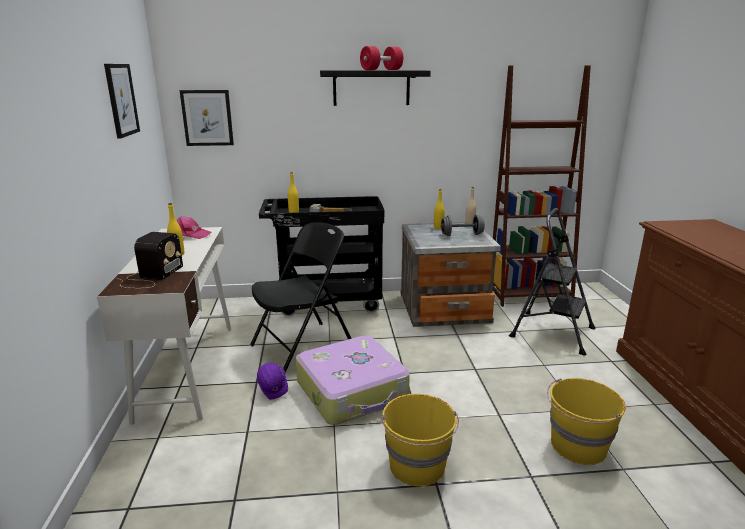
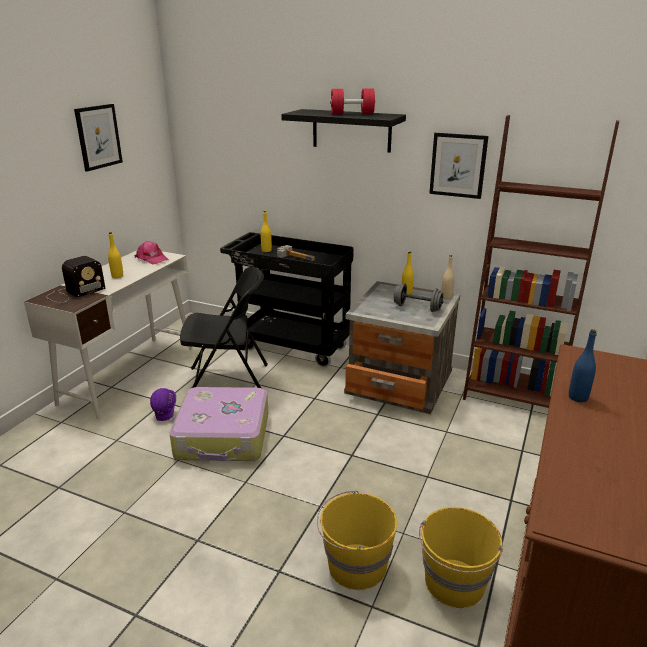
camera: 30 degrees right, 5 degrees up
picture [180,90,234,146] -> picture moved to [429,133,489,199]
yellow bucket [382,394,459,486] -> yellow bucket moved to [419,507,503,608]
black step ladder [509,208,596,356] -> none
none -> blue bottle [569,329,597,402]

